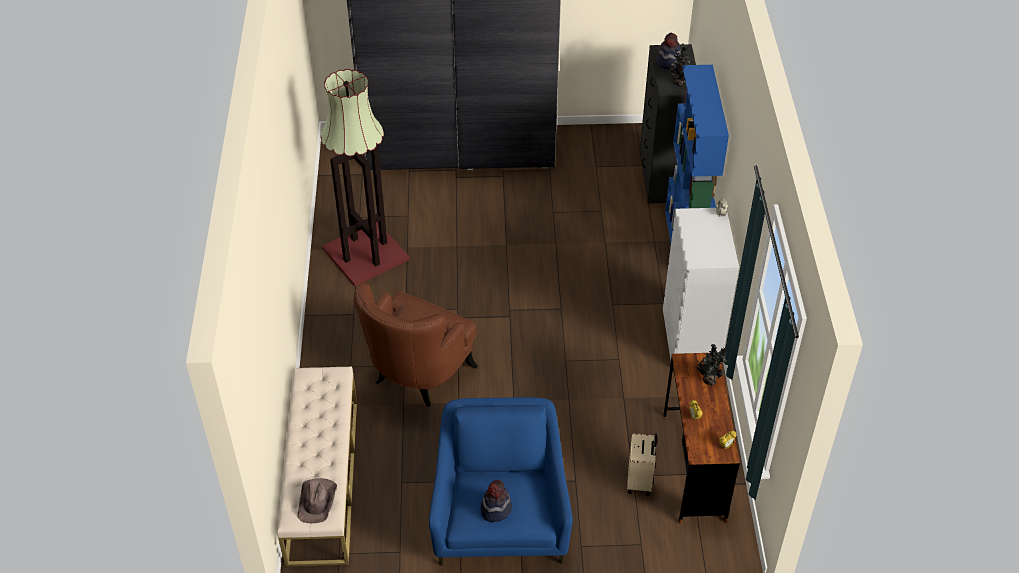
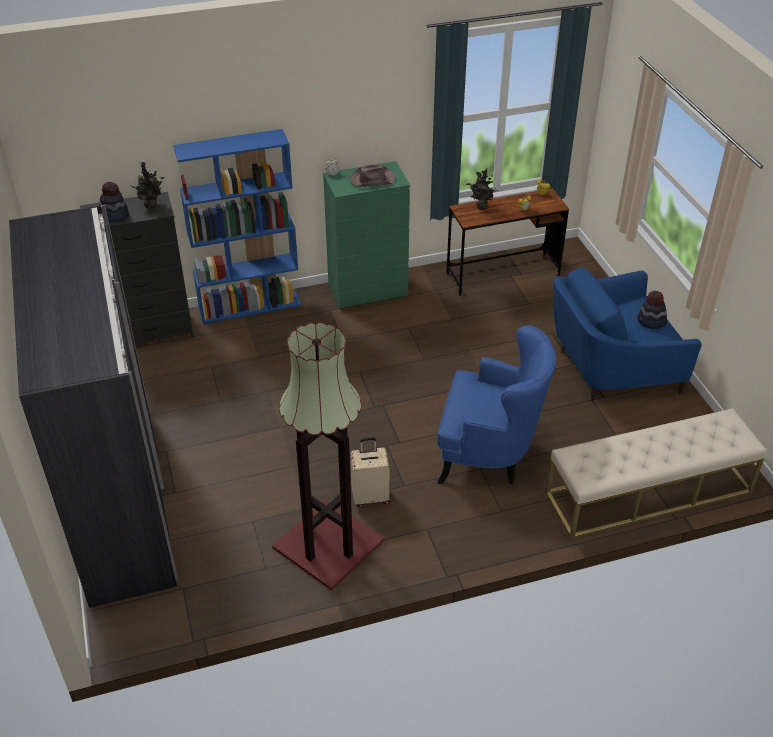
camera: 105 degrees left, 5 degrees down
brown hat [298,478,337,523] -> brown hat moved to [350,164,395,187]
brown armchair [354,282,478,407] -> blue armchair [437,325,556,485]
beige suitcase [627,433,657,496] -> beige suitcase moved to [350,437,390,507]
white dresser [663,208,739,364] -> green dresser [323,161,410,309]

